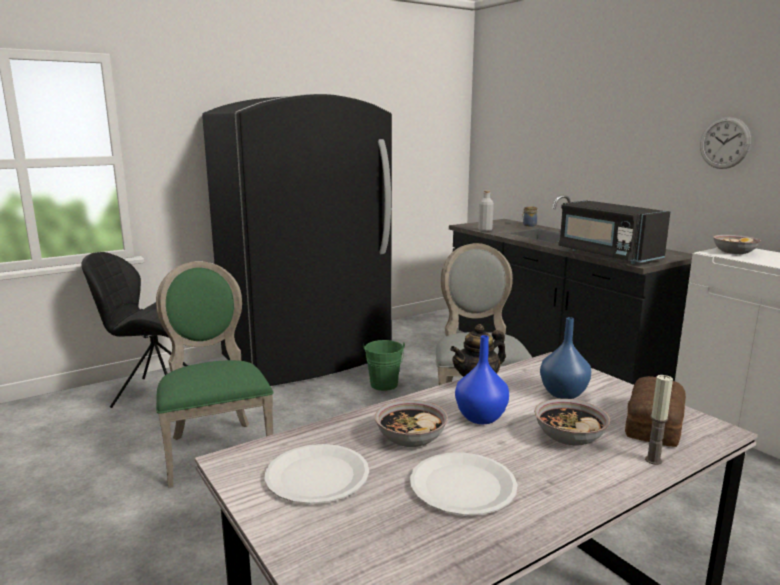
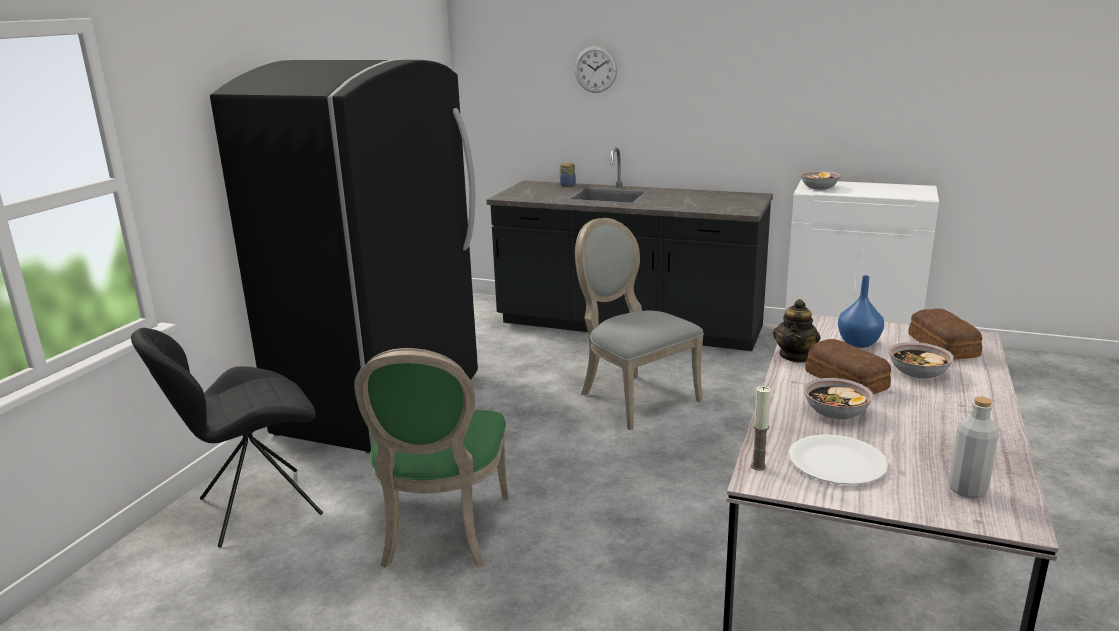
camera: 35 degrees left, 5 degrees up
green chair [156,261,273,488] -> green chair turned 120 degrees counterclockwise [354,348,509,568]
green bucket [363,340,405,391] -> none
white plate [410,452,518,515] -> none
blue vase [455,335,509,424] -> bread [805,339,891,394]
grey bottle [478,190,494,231] -> grey bottle moved to [949,396,999,499]
black microwave [558,201,670,264] -> none
candle [645,375,673,465] -> candle moved to [751,386,771,471]
wall clock [700,117,751,169] -> wall clock moved to [574,46,617,93]

